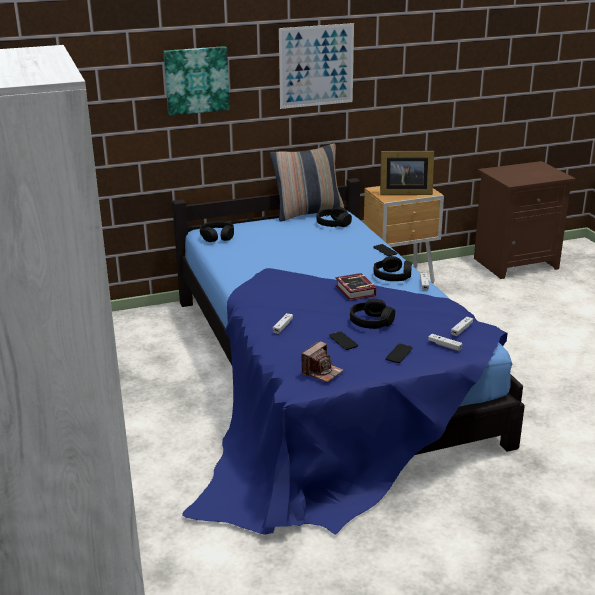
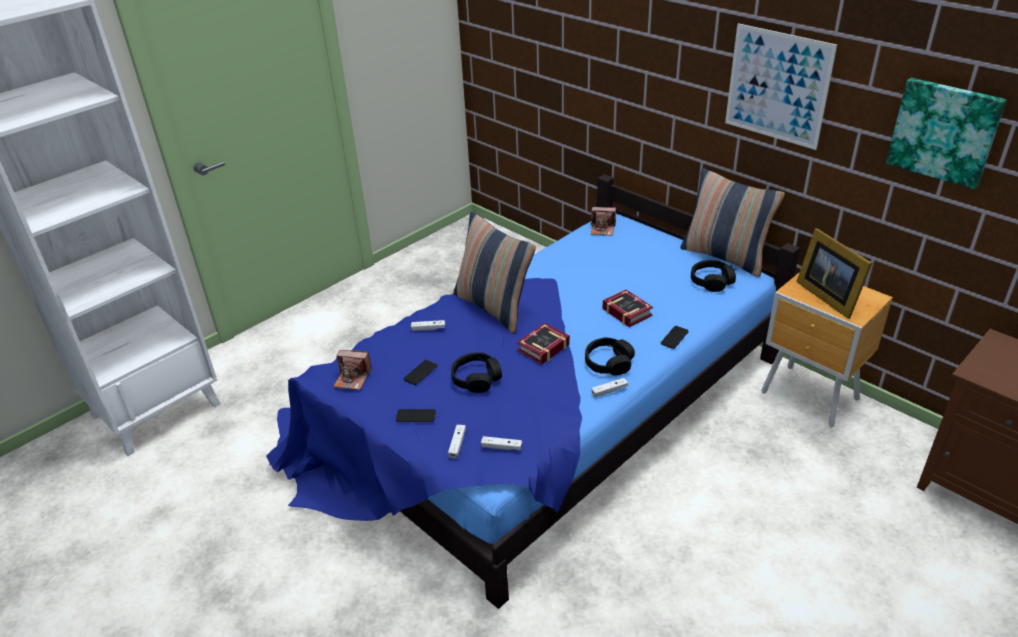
camera: 65 degrees right, 10 degrees up
picture [163,46,230,116] -> picture moved to [886,78,1007,189]
black headphones [200,221,234,242] -> camera [591,207,616,236]
none -> pillow [453,211,536,334]
none -> book [602,290,653,327]

